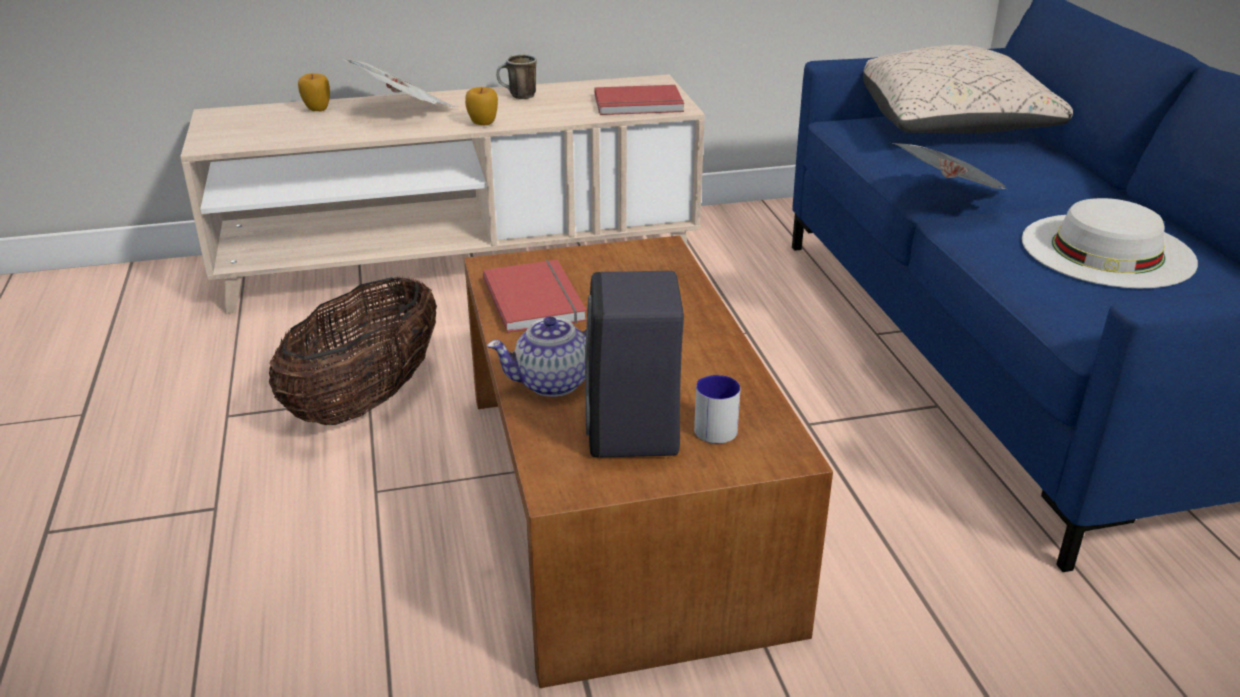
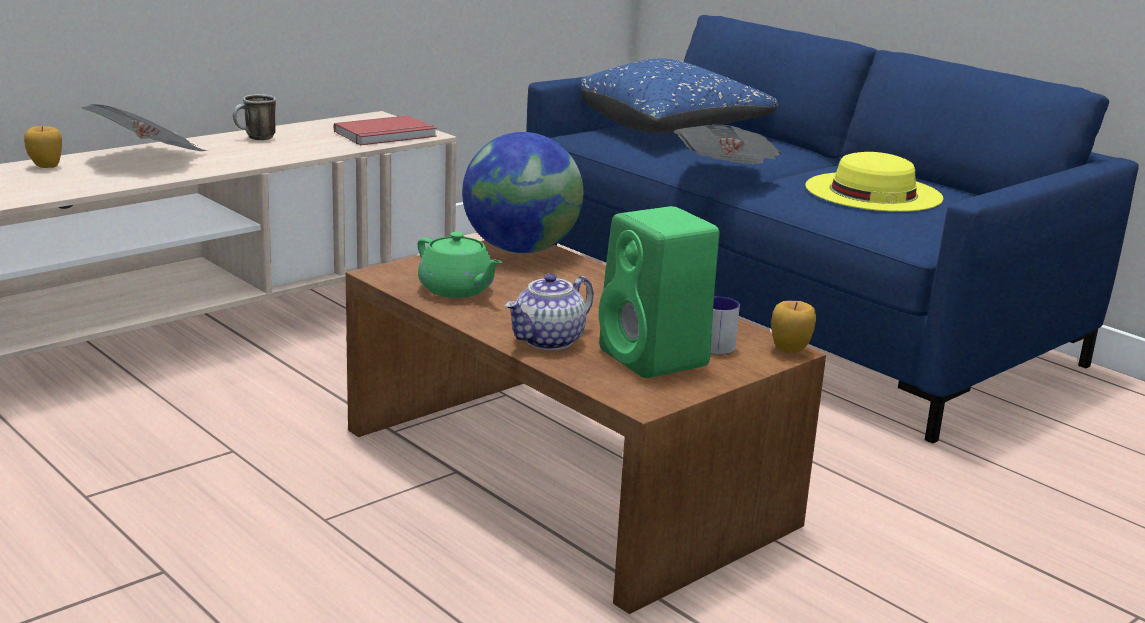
camera: 30 degrees left, 10 degrees down
basket [269,276,437,425] -> none
apple [465,87,498,125] -> apple moved to [771,300,816,352]
red book [483,260,587,333] -> green teapot [418,232,502,298]
black speaker [585,271,684,457] -> green speaker [599,206,720,378]
beige pillow [863,45,1073,133] -> blue pillow [581,58,778,133]
white hat [1022,198,1198,288] -> yellow hat [805,152,943,212]
none -> globe [462,132,583,254]

